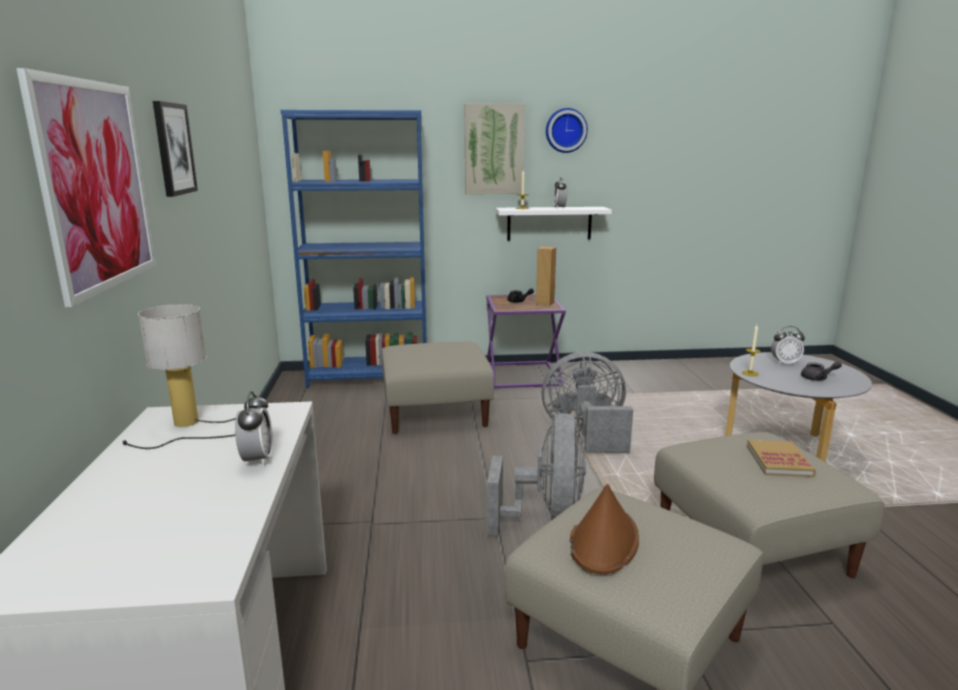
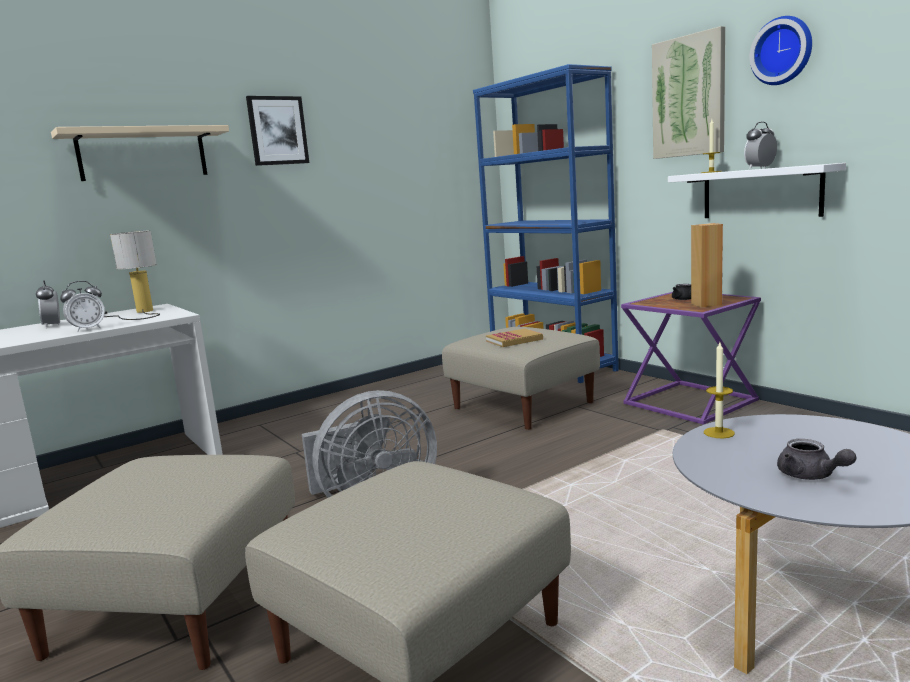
camera: 60 degrees right, 5 degrees down
picture [16,68,156,308] -> beige shelf [51,125,229,181]
grey fan [542,352,633,453] -> none
brown hat [570,484,639,574] -> none
book [747,440,816,477] -> book moved to [486,328,543,347]
alarm clock [771,326,805,365] -> alarm clock moved to [36,280,60,328]

